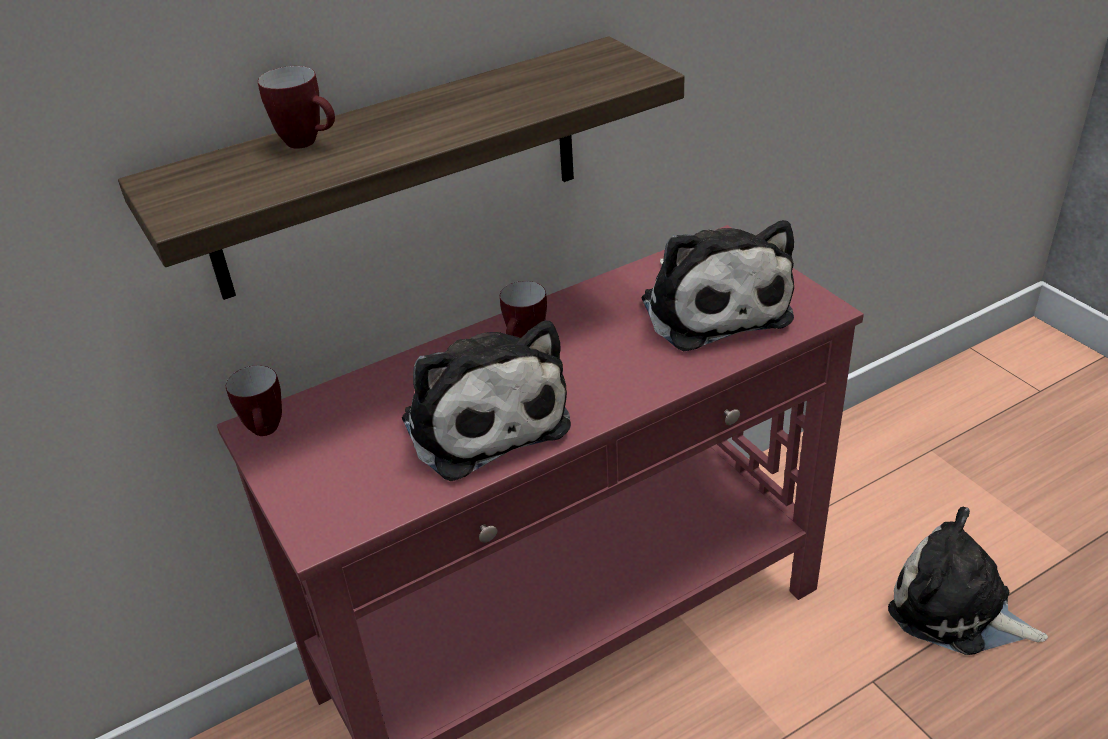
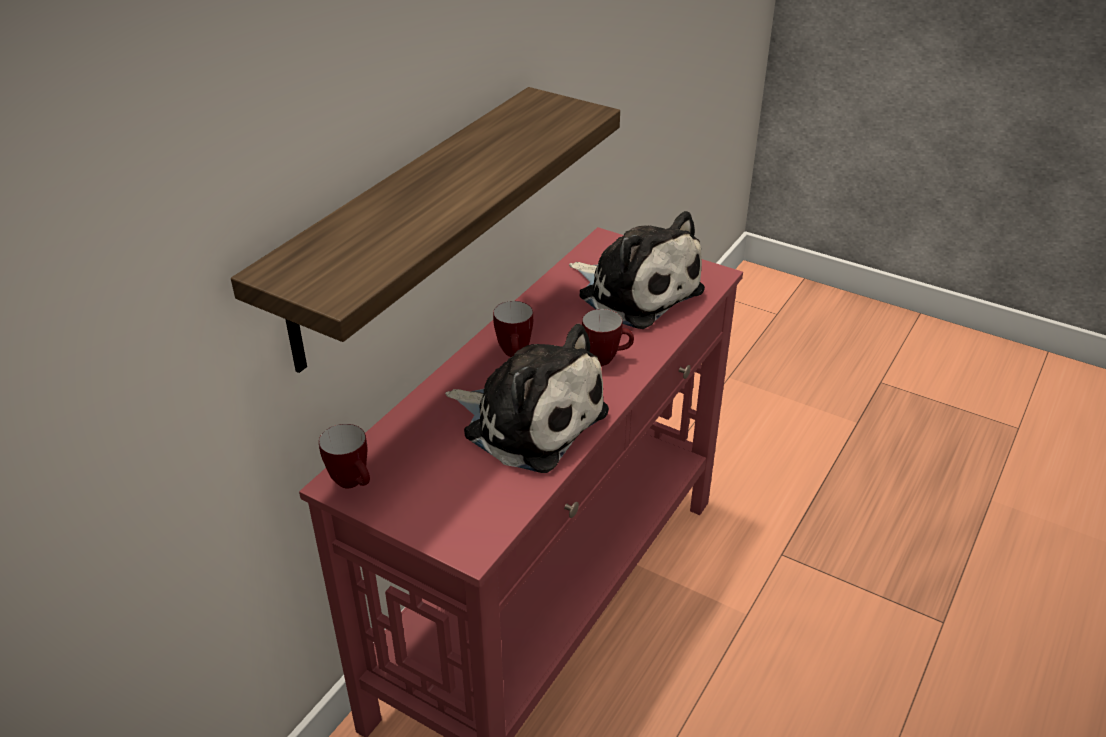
camera: 30 degrees left, 0 degrees up
mug [258,66,335,149] -> mug moved to [582,309,634,366]
plush toy [888,507,1048,655] -> none

